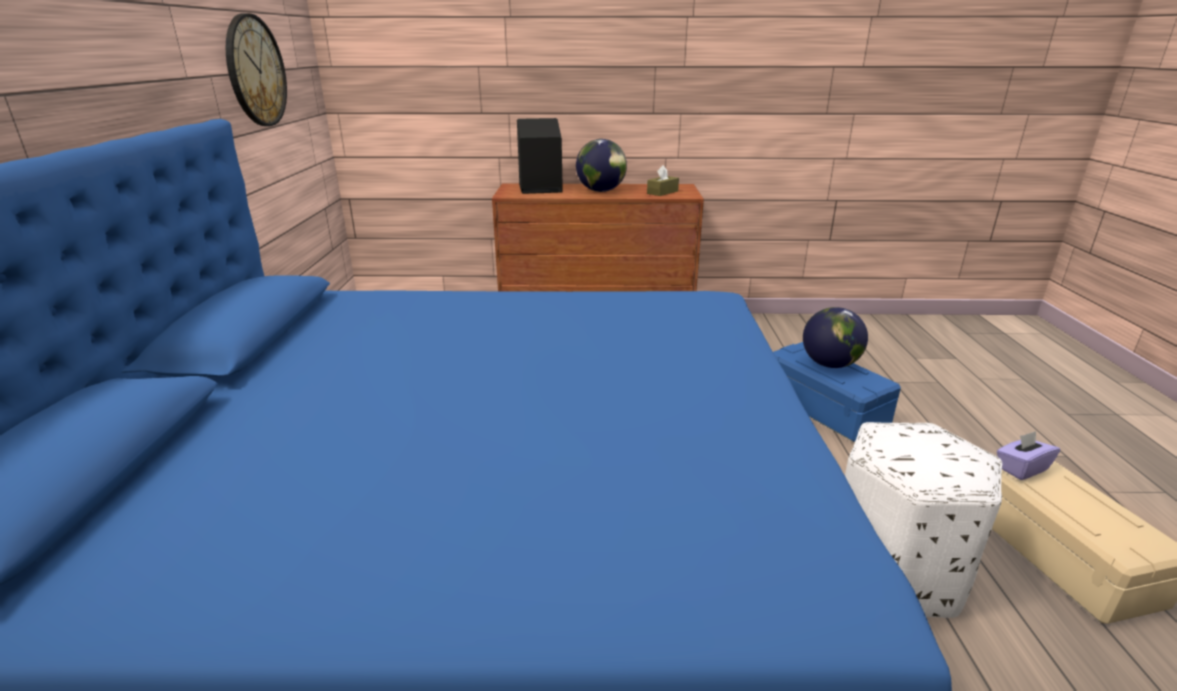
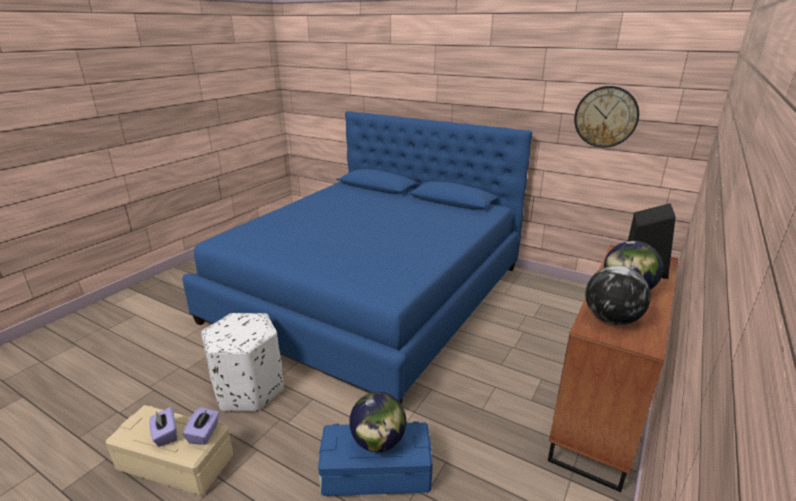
camera: 120 degrees right, 0 degrees up
brown tissue box [647,165,679,196] -> globe [585,266,651,325]
none -> purple tissue box [150,407,177,447]

